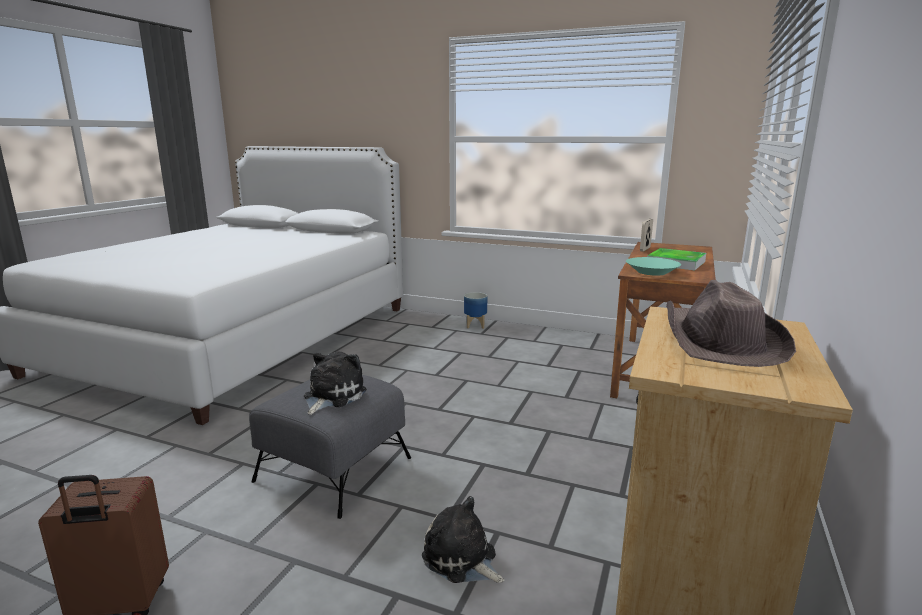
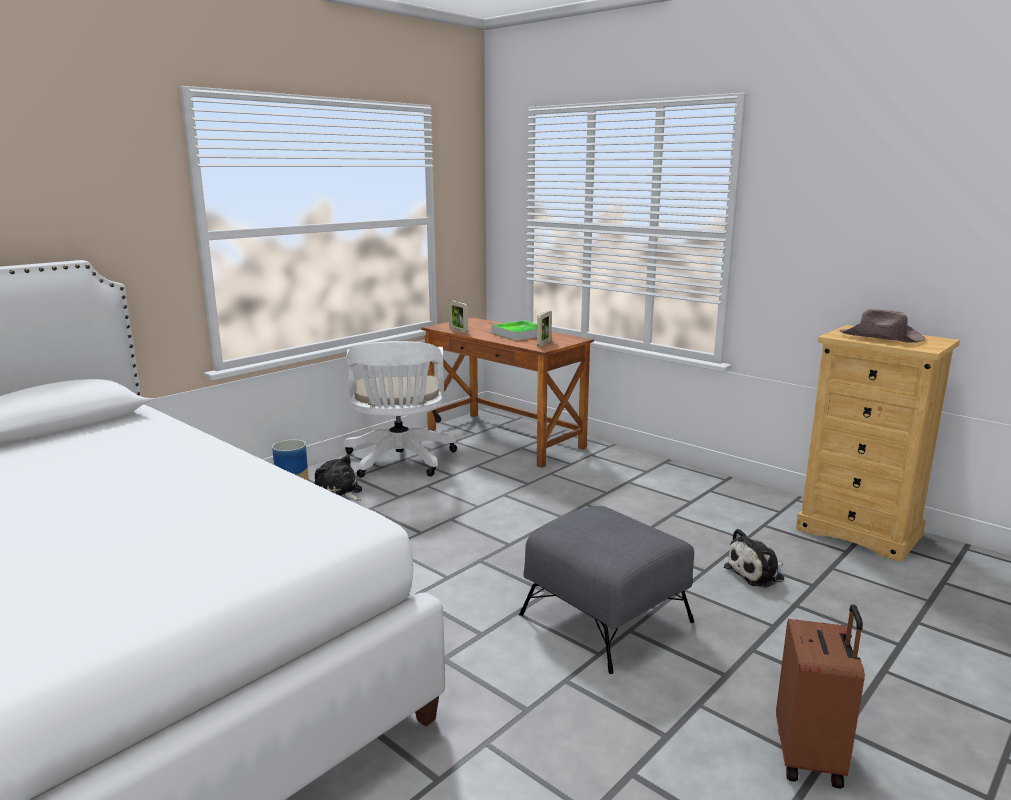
camera: 70 degrees left, 0 degrees up
plush toy [304,351,367,415] -> plush toy moved to [314,455,362,501]
turquoise bowl [626,257,681,276] -> picture frame [537,310,552,347]
none -> white office chair [343,341,457,478]

